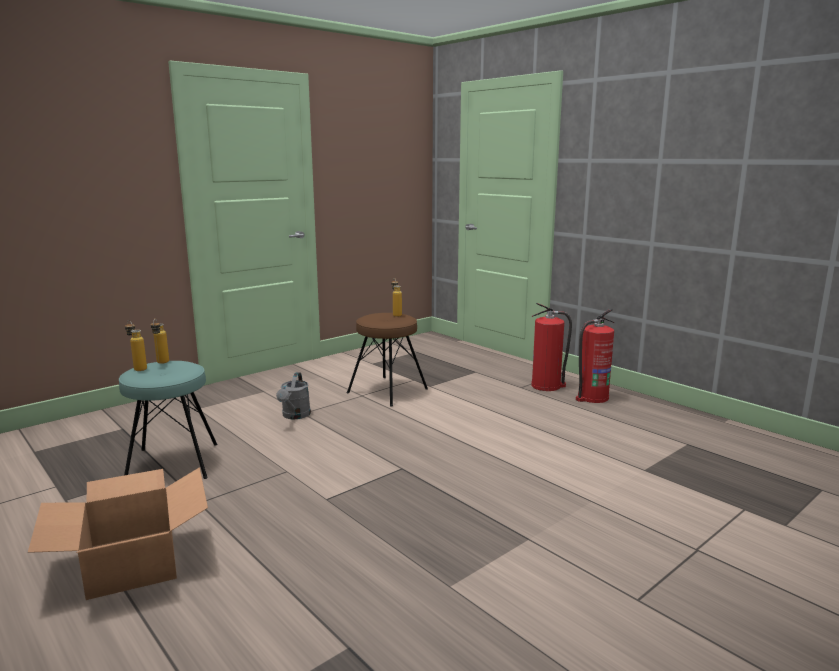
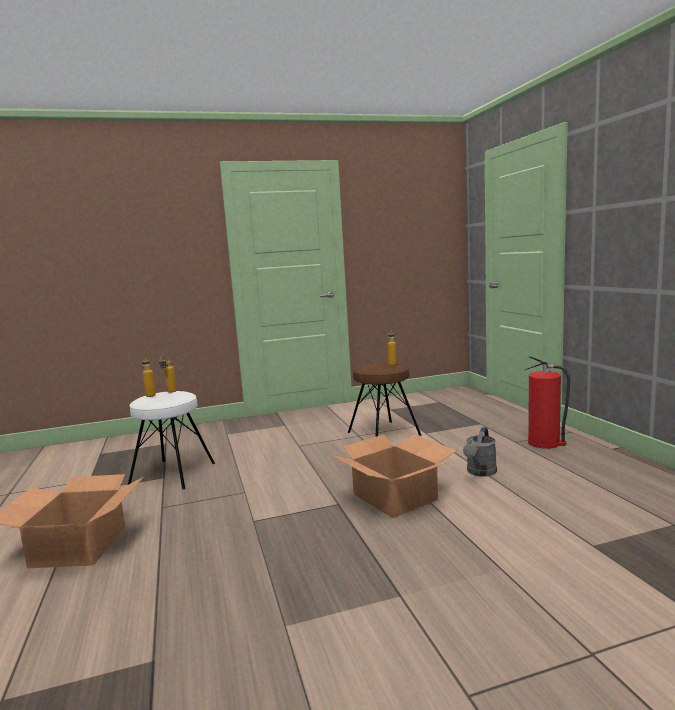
camera: 25 degrees right, 5 degrees down
turquoise stool [119,361,218,479] -> white stool [128,391,215,489]
grey watering can [276,372,311,419] -> grey watering can moved to [463,427,497,476]
fire extinguisher [576,309,614,403] -> none
none -> cardboard box [331,434,456,518]

